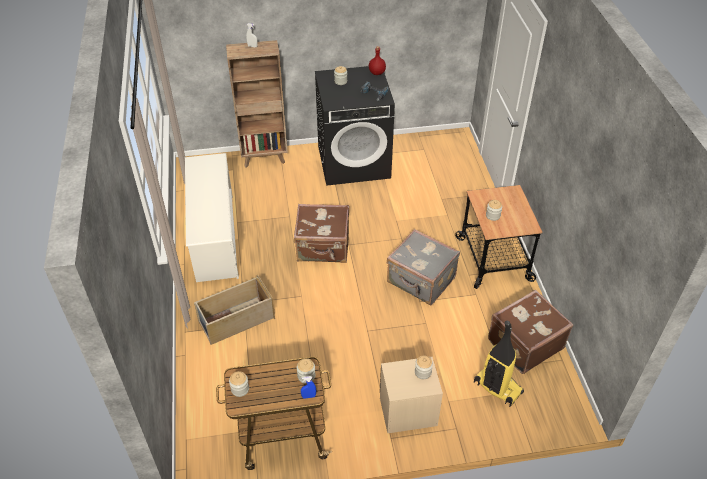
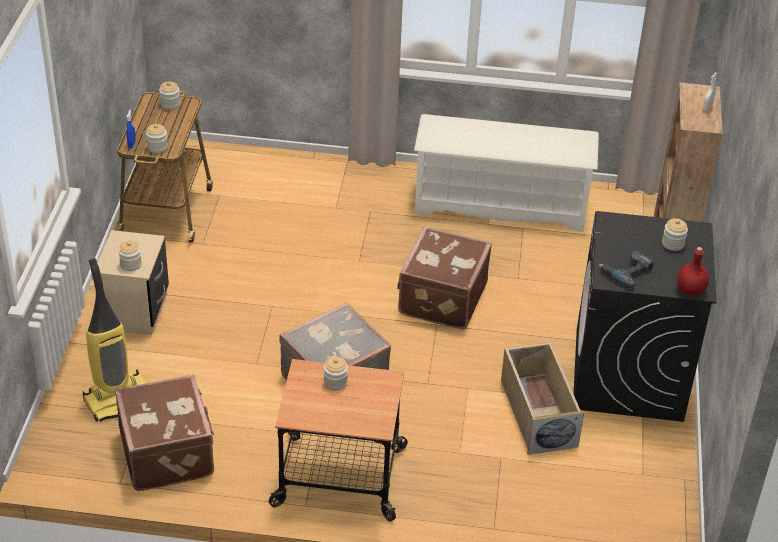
camera: 105 degrees right, 5 degrees down
beige storage box [194,275,275,345] -> beige storage box moved to [501,342,584,455]

